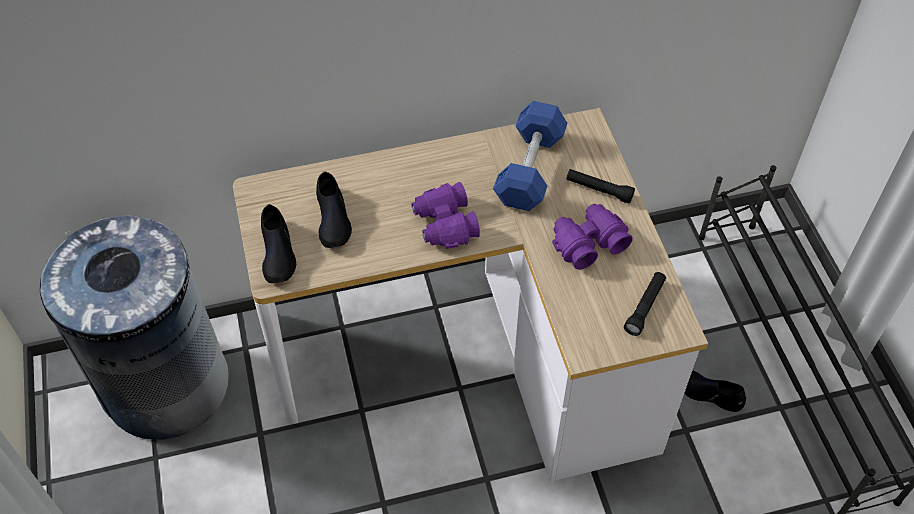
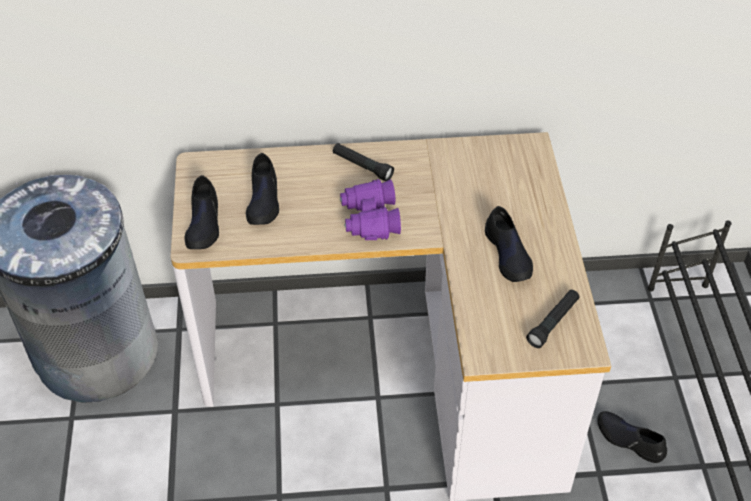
camera: 10 degrees right, 5 degrees down
blue dumbbell [493,101,567,211] -> none
purple binoculars [552,204,632,270] -> black shoe [485,206,533,282]
black flashlight [566,169,635,204] -> black flashlight moved to [333,143,394,181]

